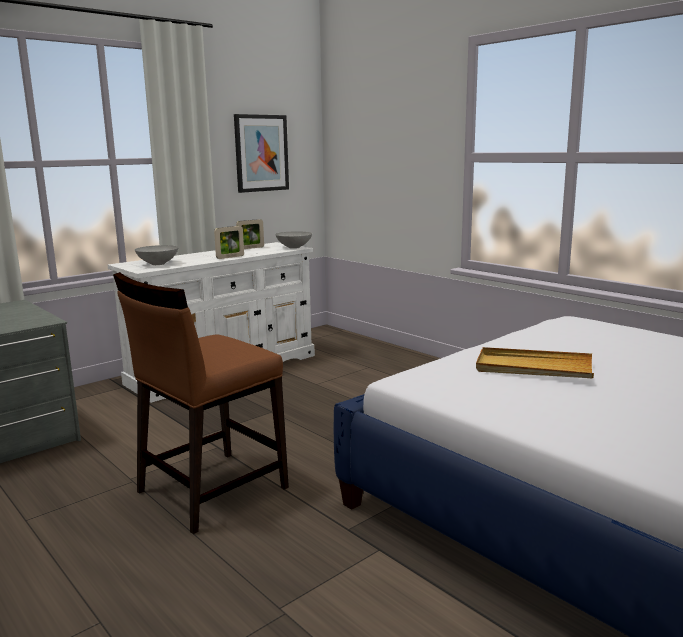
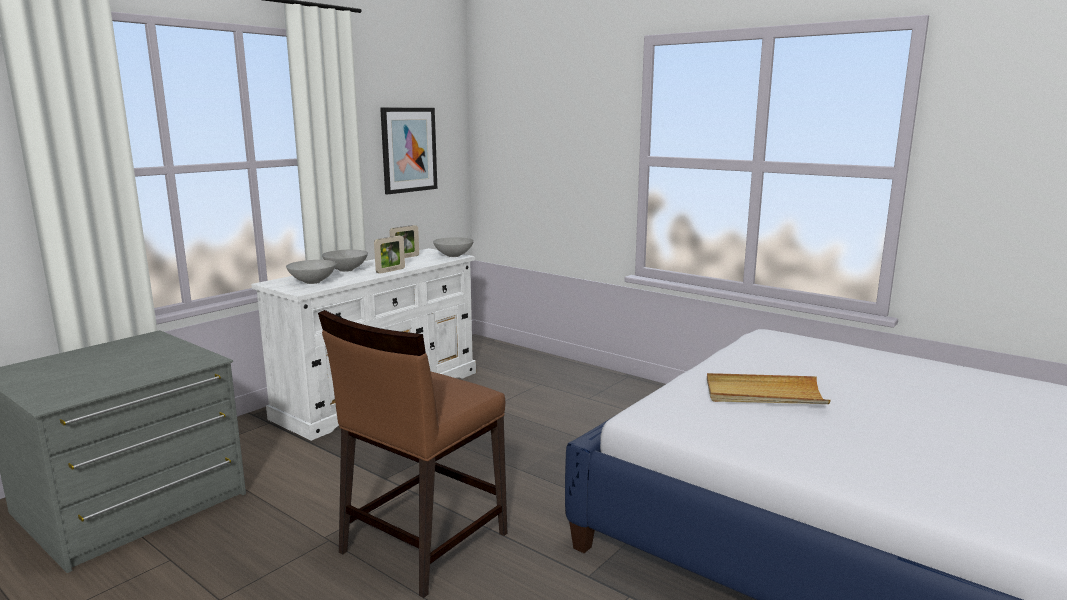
camera: 10 degrees left, 0 degrees up
none -> grey bowl [322,250,368,272]

